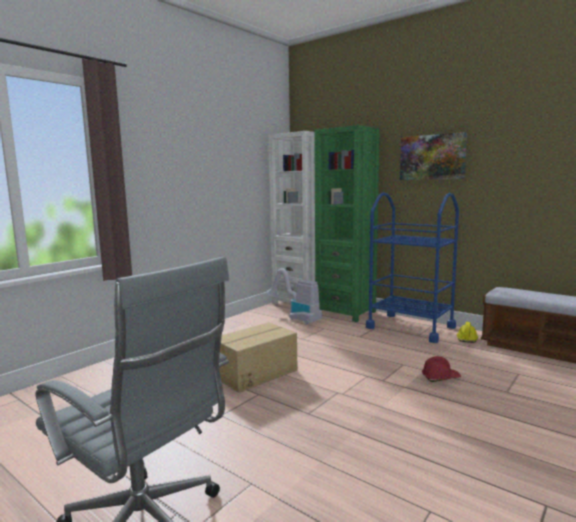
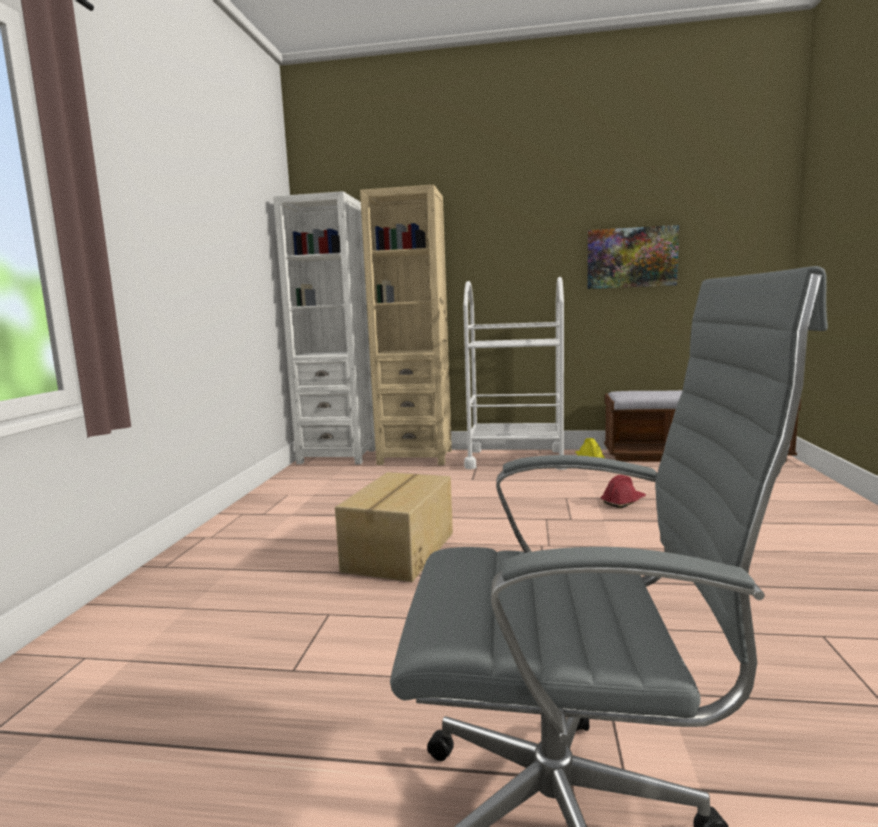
camera: 30 degrees left, 0 degrees up
vacuum cleaner [266,268,322,325] -> none
green bookcase [314,125,380,322] -> beige bookcase [360,185,452,465]
blue cart [366,192,459,343] -> white cart [463,277,567,470]
picture [400,132,467,180] -> picture moved to [587,225,679,289]

